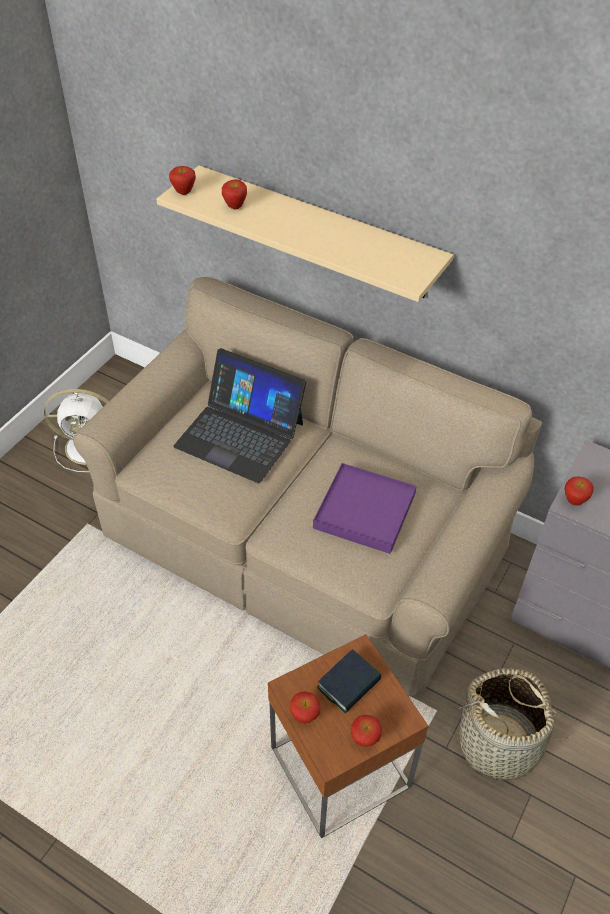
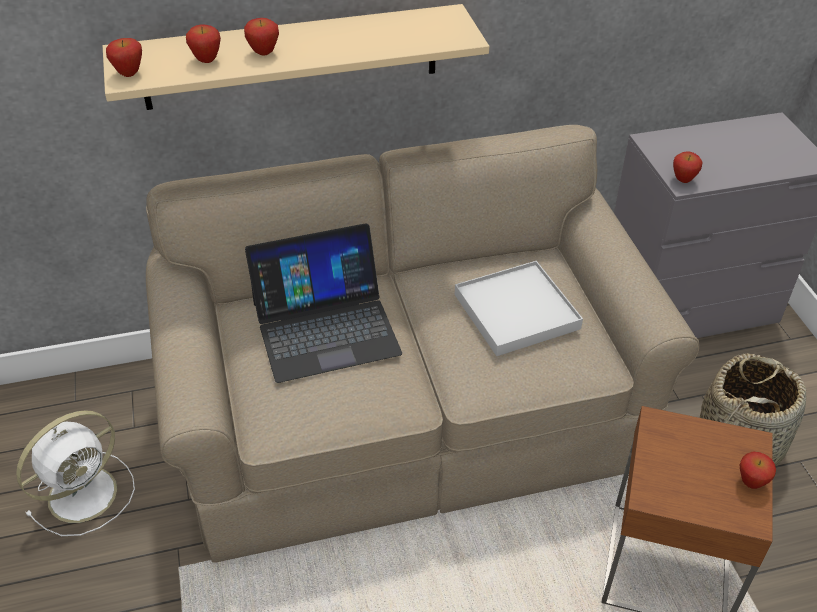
camera: 45 degrees left, 5 degrees down
apple [290,691,320,723] -> apple moved to [244,18,279,56]
purple tray [313,463,417,554] -> white tray [455,261,583,356]
book [317,649,382,713] -> none

